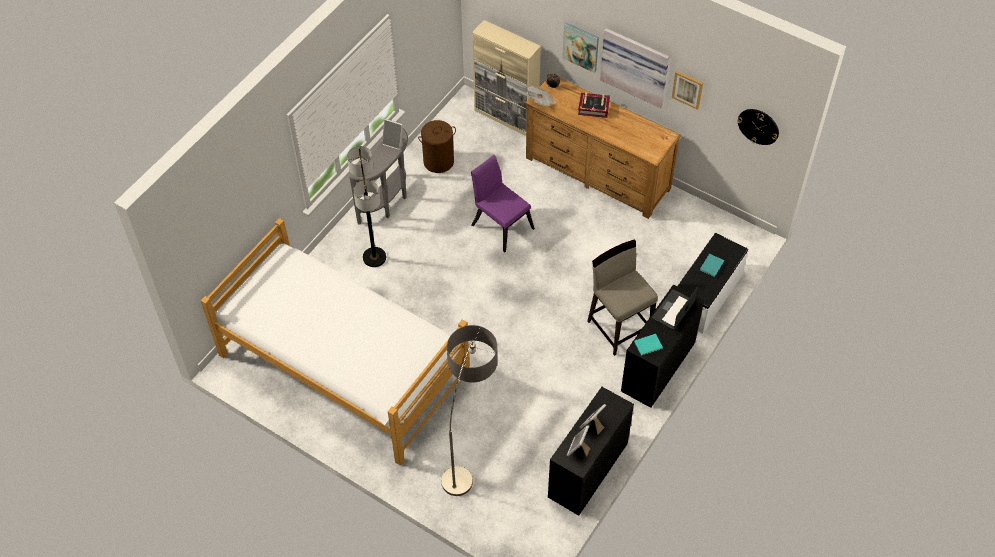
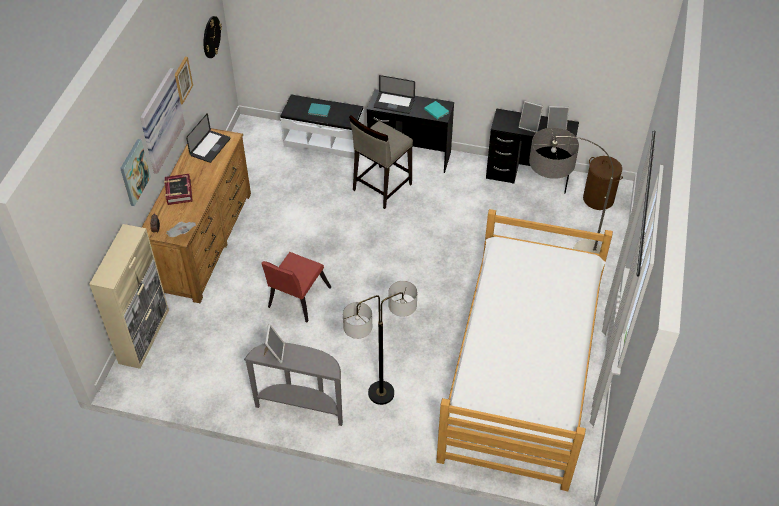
camera: 110 degrees left, 5 degrees down
brown laundry basket [418,120,456,173] -> brown laundry basket moved to [583,156,623,210]
purple chair [471,155,535,253] -> red chair [261,252,331,322]
none -> laptop [186,113,230,163]

